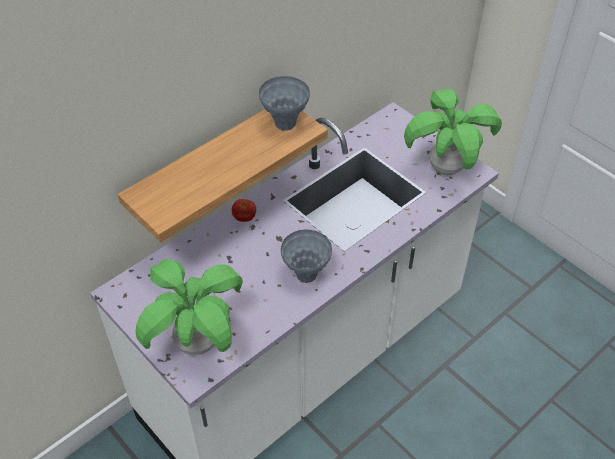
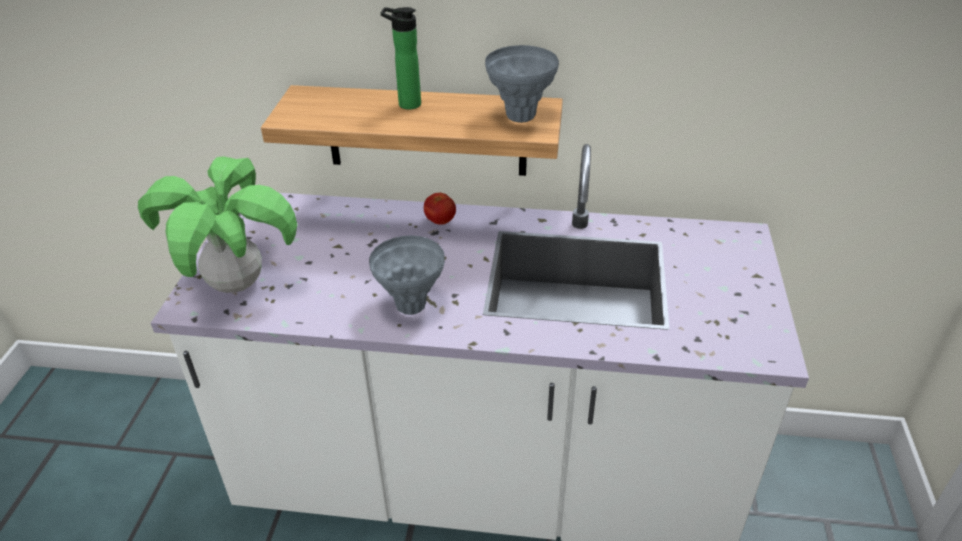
camera: 50 degrees right, 10 degrees down
potted plant [404,88,502,175] -> none
none -> bottle [381,7,421,110]

